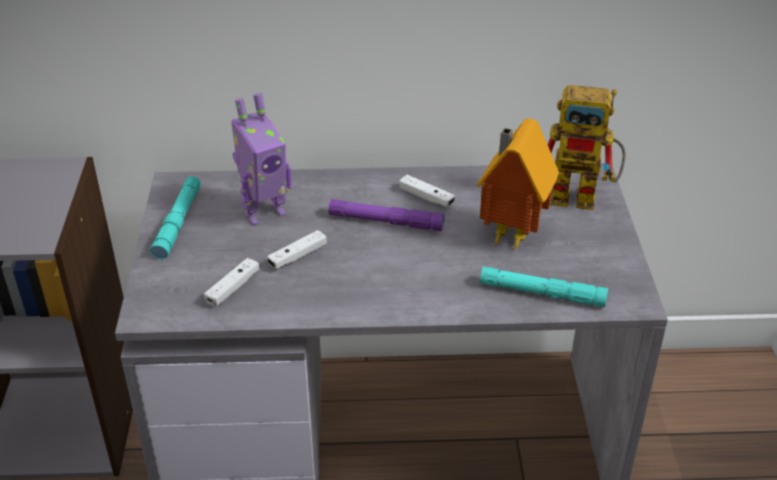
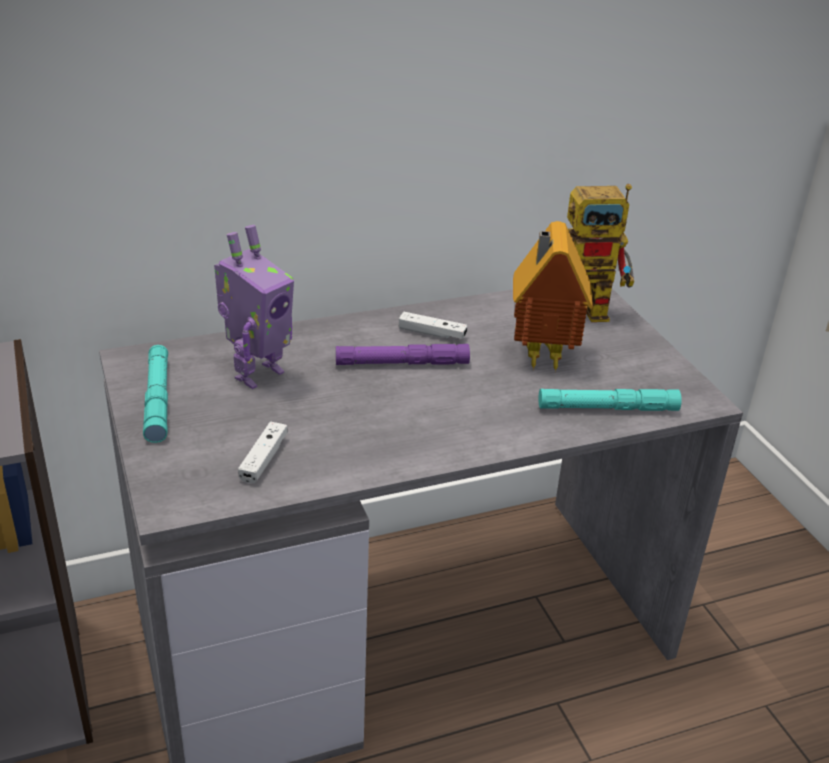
camera: 20 degrees left, 5 degrees down
white game controller [267,230,327,269] -> none

